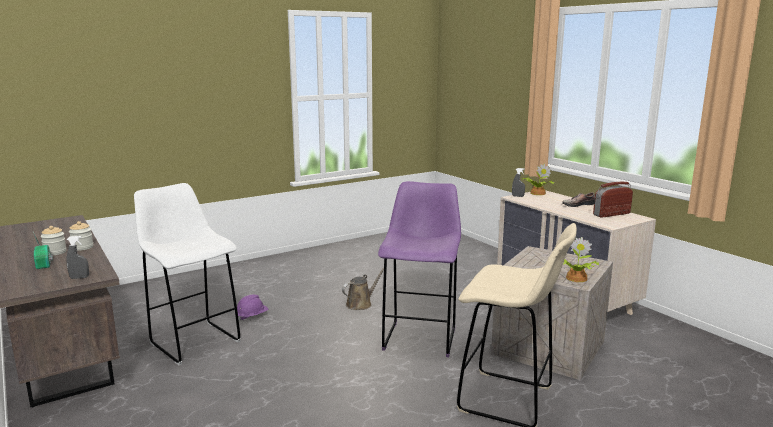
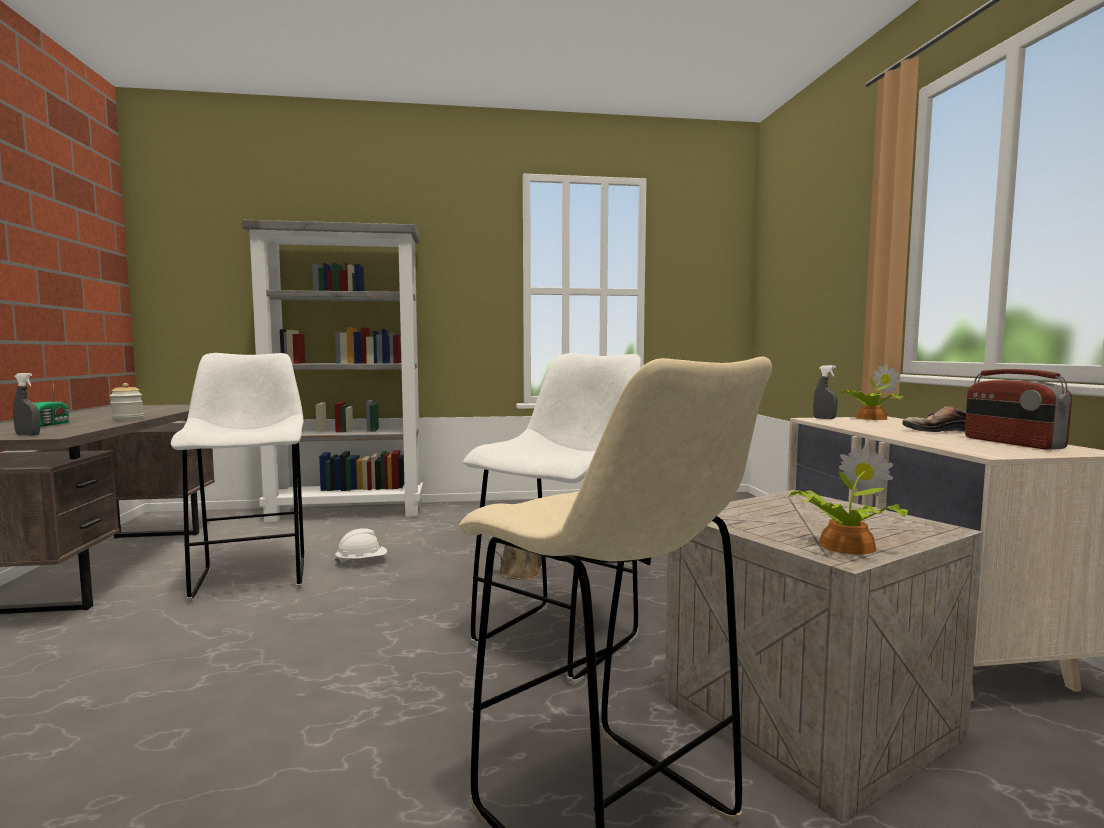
camera: 25 degrees right, 10 degrees down
jar [41,226,67,255] -> none
purple hard hat [237,295,268,321] -> white hard hat [335,528,387,565]
purple stool [378,181,461,357] -> white stool [463,353,641,685]
radio [593,182,633,218] -> radio turned 105 degrees counterclockwise [965,369,1072,450]
none -> grey bookcase [242,220,423,522]

